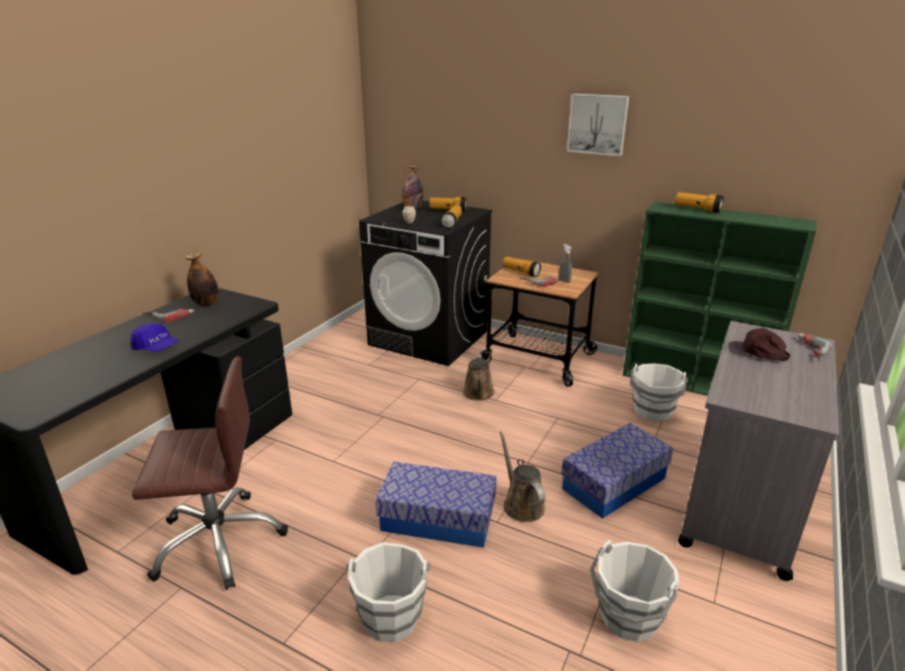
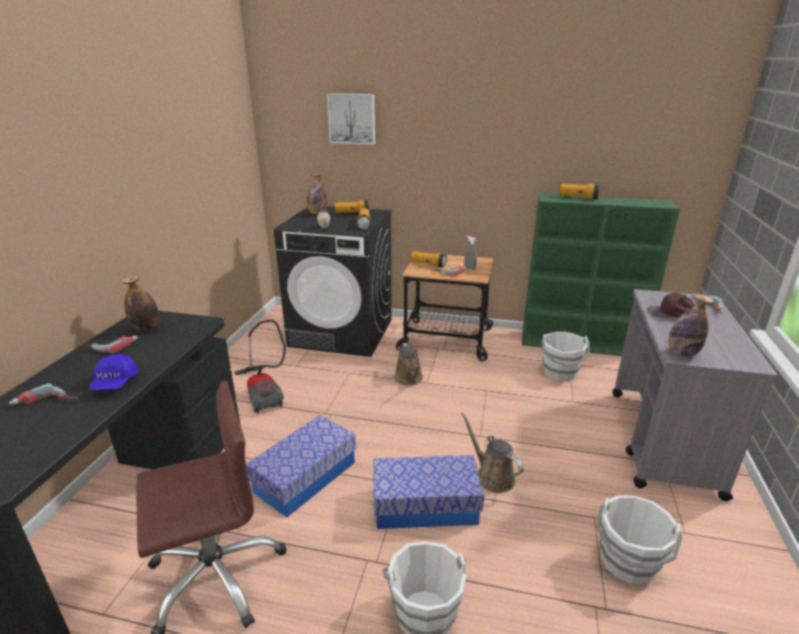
camera: 15 degrees left, 0 degrees up
blue cap [131,323,179,352] -> blue cap turned 75 degrees clockwise [89,354,138,390]
storage box [561,423,674,519] -> storage box moved to [246,415,356,517]
picture [567,94,629,156] -> picture moved to [327,93,375,145]
none -> power drill [9,383,78,405]
none -> vacuum cleaner [234,320,286,414]
none -> bottle [668,294,714,357]

